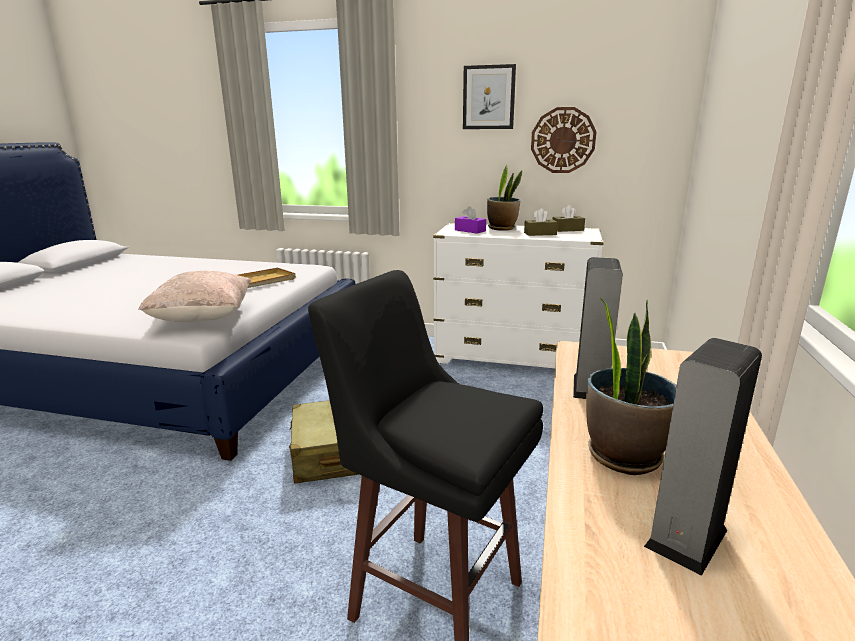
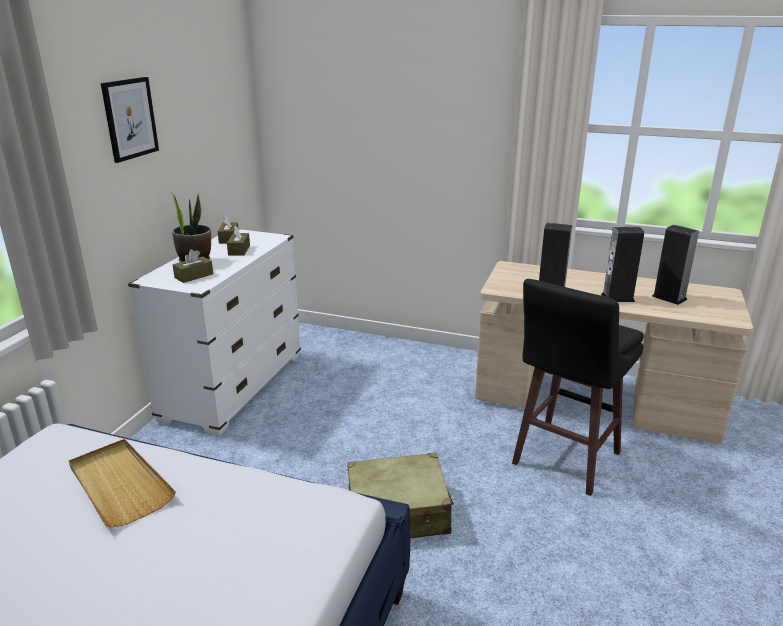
camera: 85 degrees left, 5 degrees up
beige pillow [138,271,251,322] -> none
purple tissue box [455,206,486,234] -> brown tissue box [173,249,213,283]
wall clock [531,107,596,173] -> none
potted plant [586,298,677,475] -> speaker [601,227,644,302]

